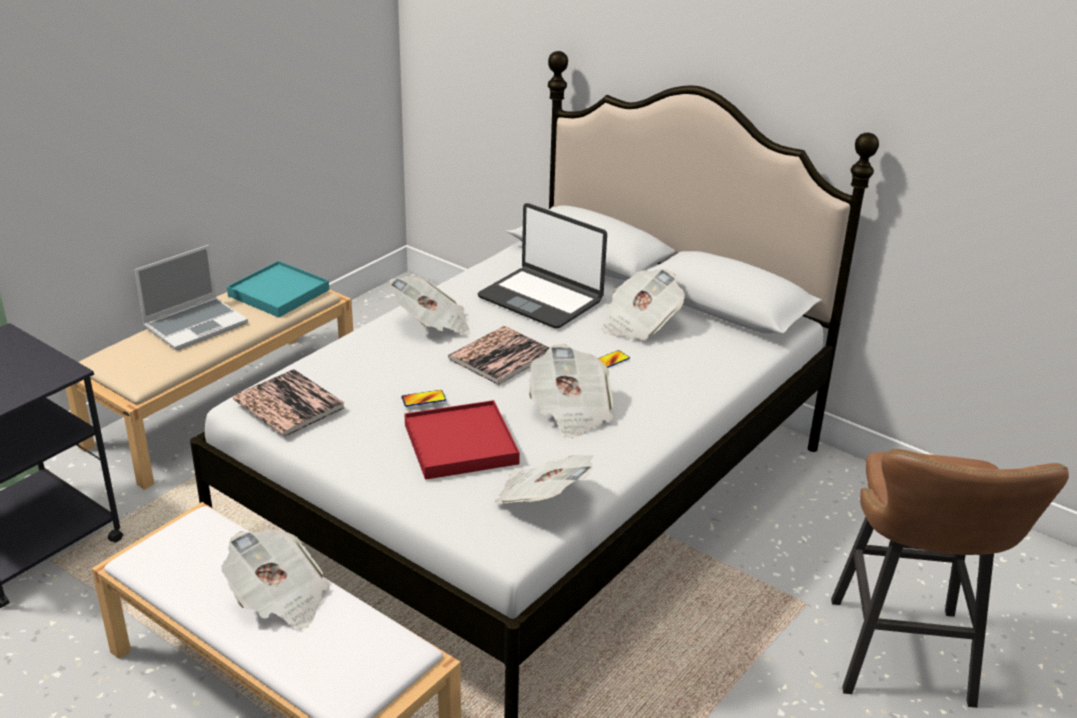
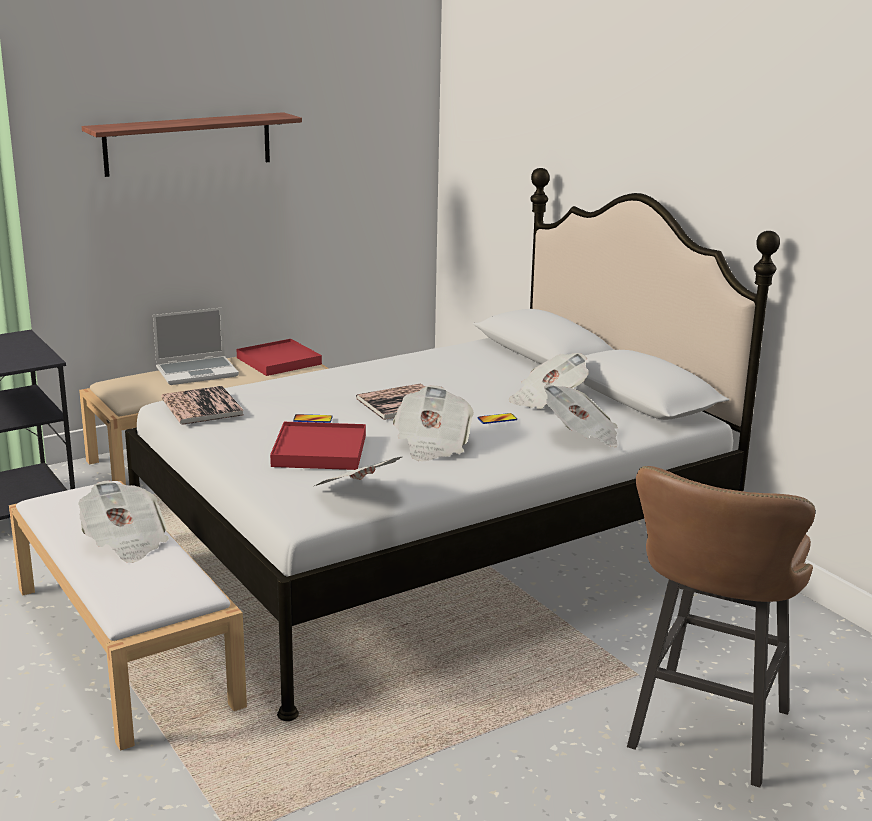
camera: 20 degrees right, 10 degrees down
turquoise tray [227,261,329,317] -> red tray [237,339,322,376]
newspaper [389,276,470,334] -> newspaper moved to [544,384,618,447]
laptop [478,203,607,328] -> none
none -> shelf [82,112,302,177]

